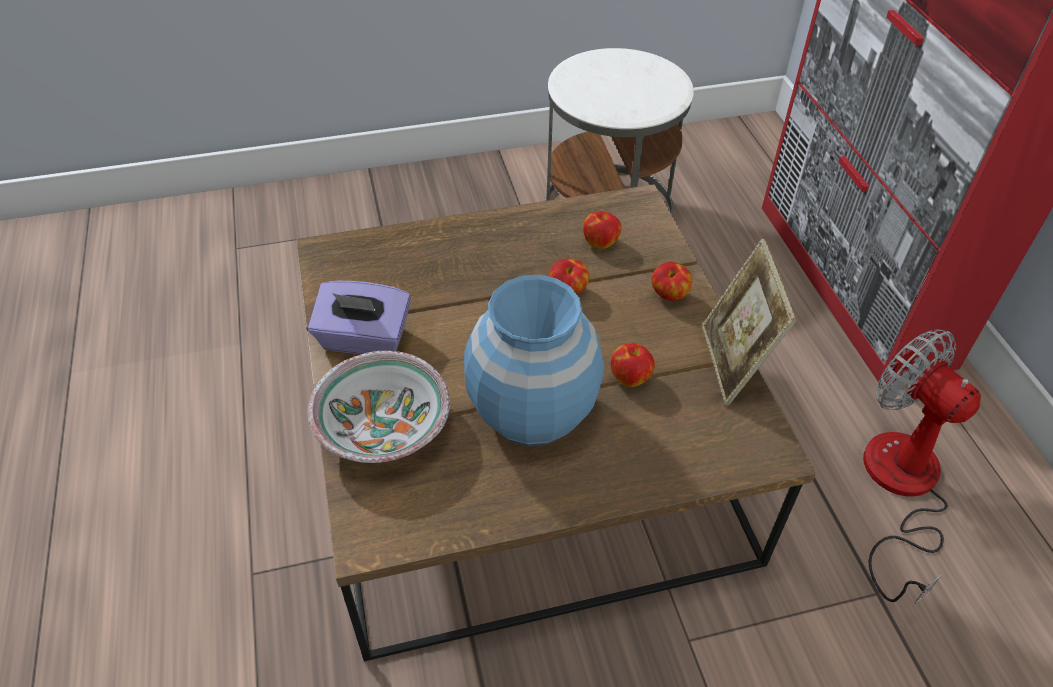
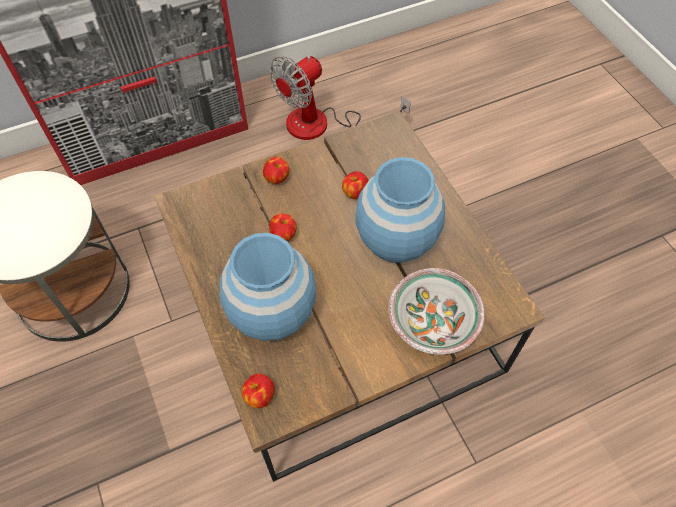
camera: 100 degrees left, 10 degrees up
purple tissue box [308,281,411,355] -> none
apple [583,211,621,249] -> apple moved to [242,374,275,408]
picture frame [702,239,797,406] -> none
none -> blue vase [220,233,316,341]

